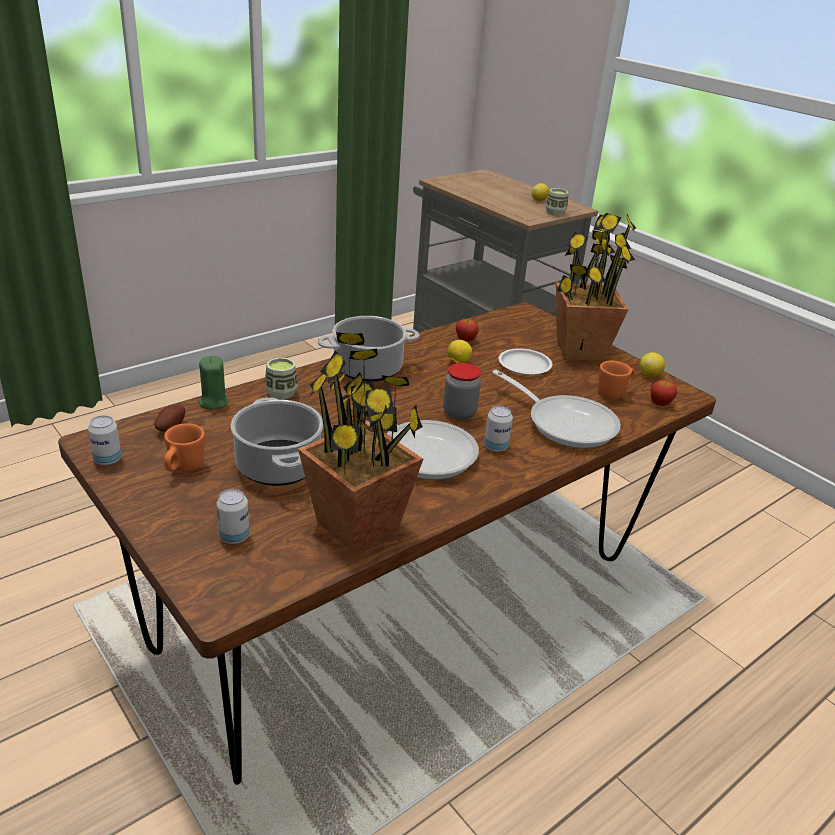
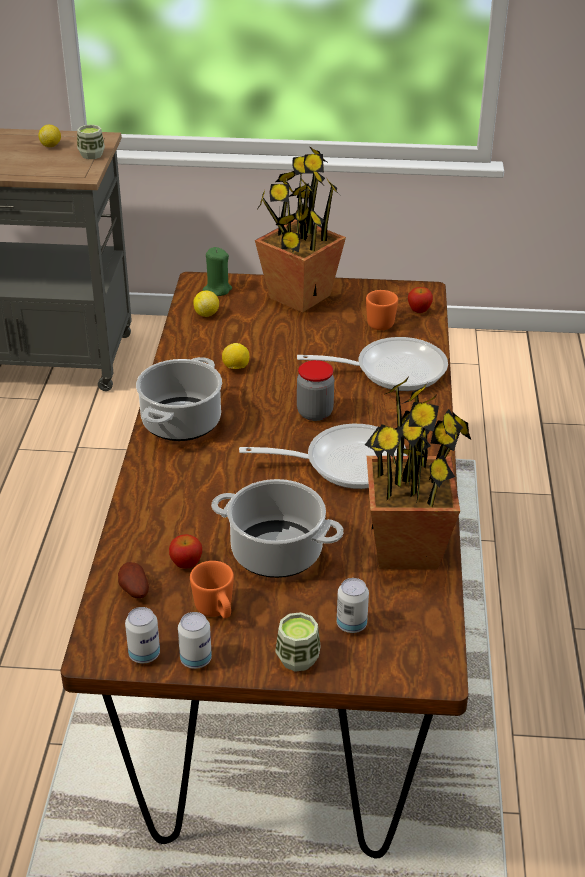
camera: 45 degrees left, 5 degrees up
green candle [199,356,228,410] -> green candle moved to [203,247,232,296]
cup [265,358,298,400] -> cup moved to [275,612,321,672]
apple [456,319,479,342] -> apple moved to [169,534,202,569]
can [484,406,513,452] -> can moved to [178,612,212,669]
white plate [499,349,552,375] -> none
lemon [639,352,665,377] -> lemon moved to [193,291,219,317]

